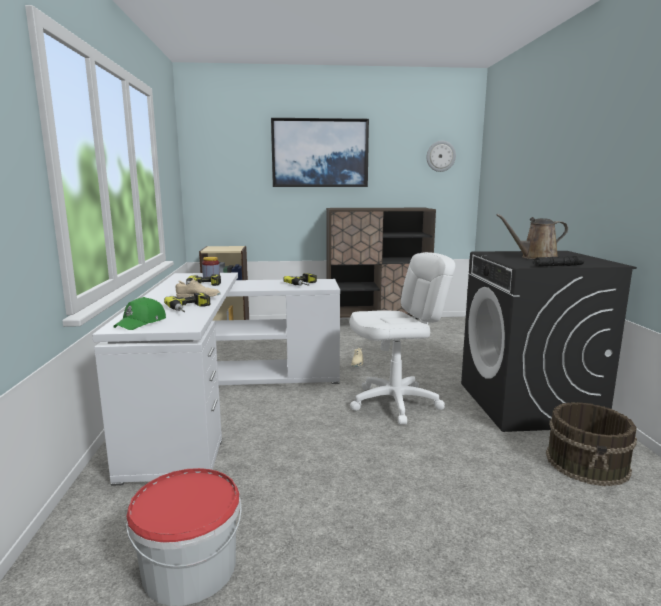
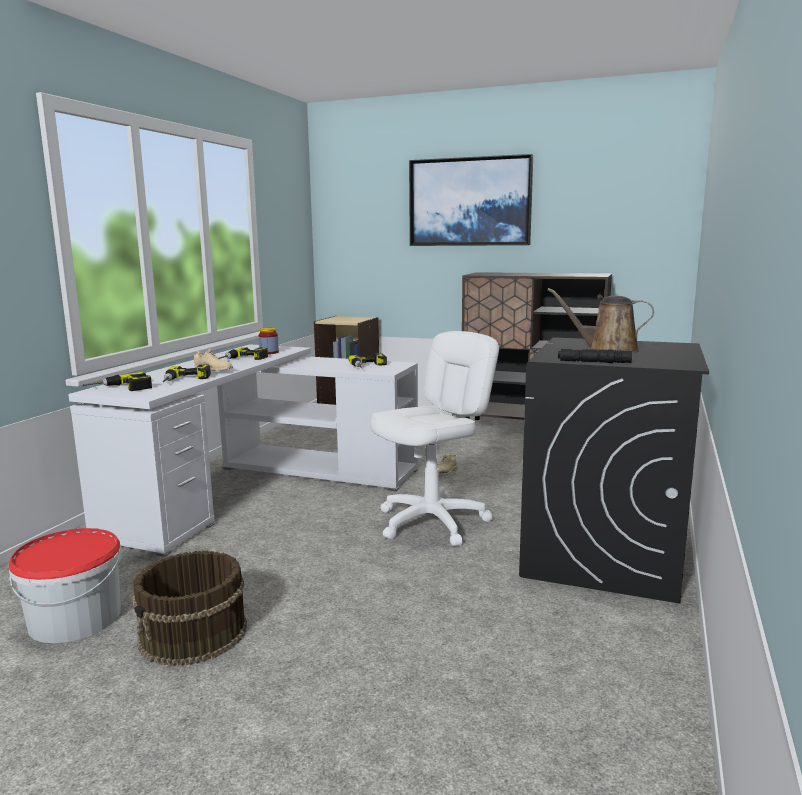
camera: 25 degrees right, 0 degrees up
green cap [113,297,166,330] -> power drill [83,372,152,391]
white office chair [349,252,455,425] -> white office chair turned 45 degrees counterclockwise [370,331,499,546]
wall clock [426,141,456,172] -> none
brown bucket [546,402,637,486] -> brown bucket moved to [132,551,247,666]

